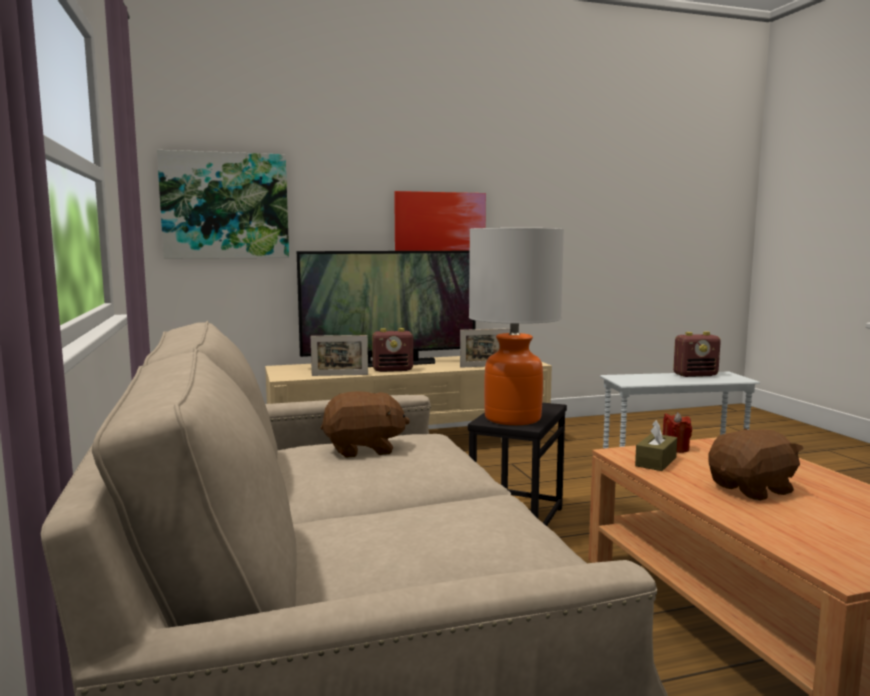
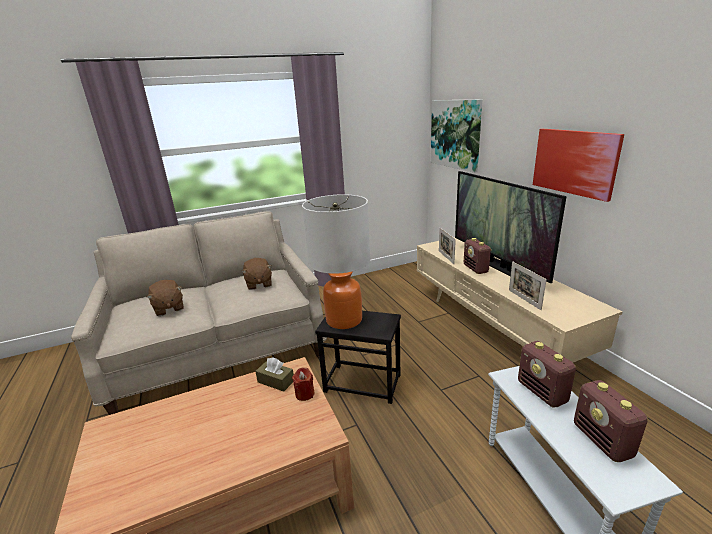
camera: 85 degrees right, 15 degrees up
brown plush toy [708,428,804,501] -> brown plush toy moved to [147,280,184,316]
none -> radio [518,341,576,408]

